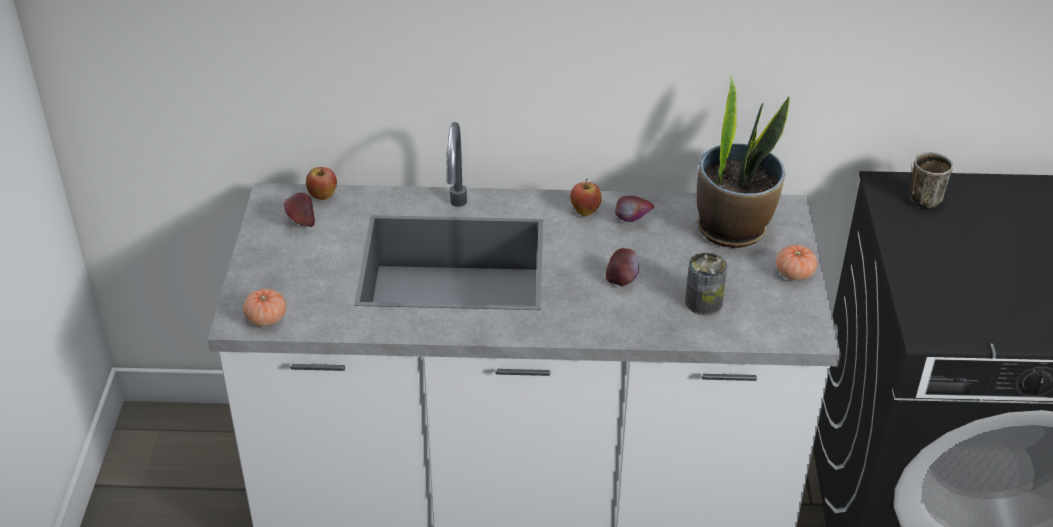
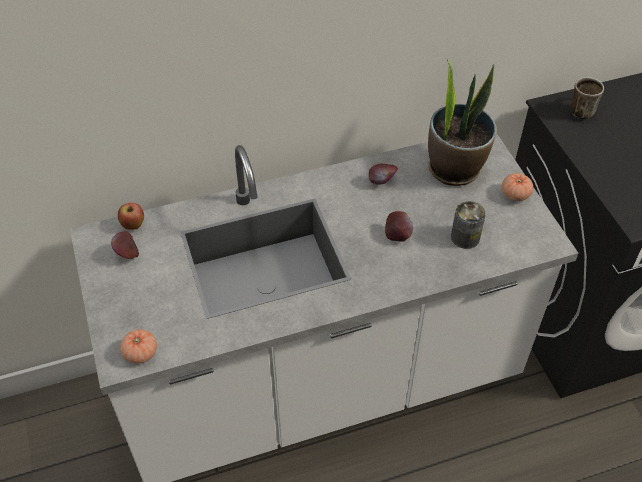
camera: 20 degrees left, 10 degrees up
apple [570,179,602,216] -> none

